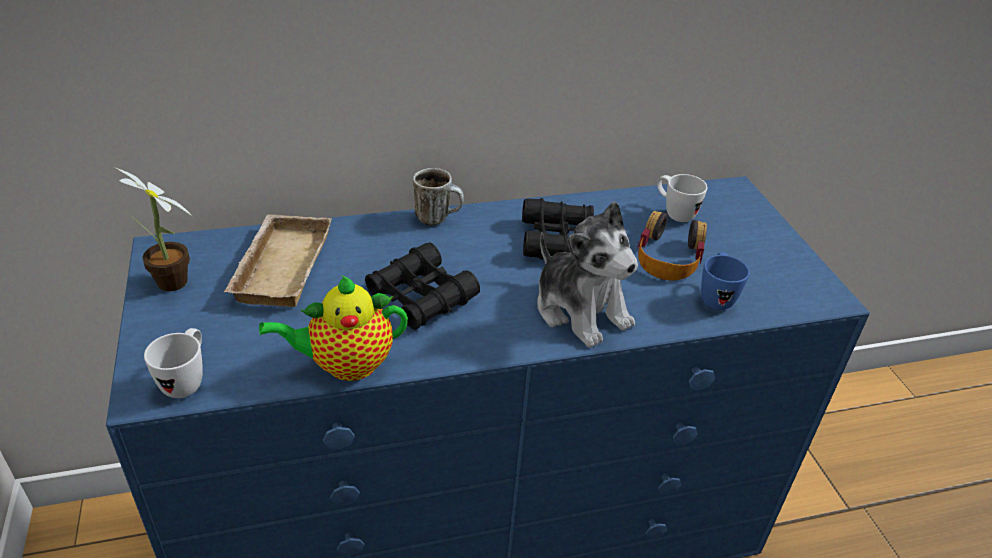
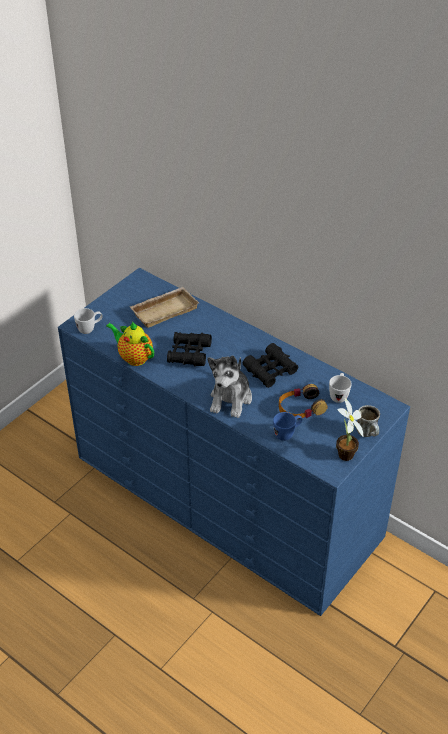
camera: 55 degrees right, 5 degrees up
potted plant [114,167,192,291] -> potted plant moved to [336,398,363,461]
mug [413,168,464,226] -> mug moved to [356,405,380,437]

